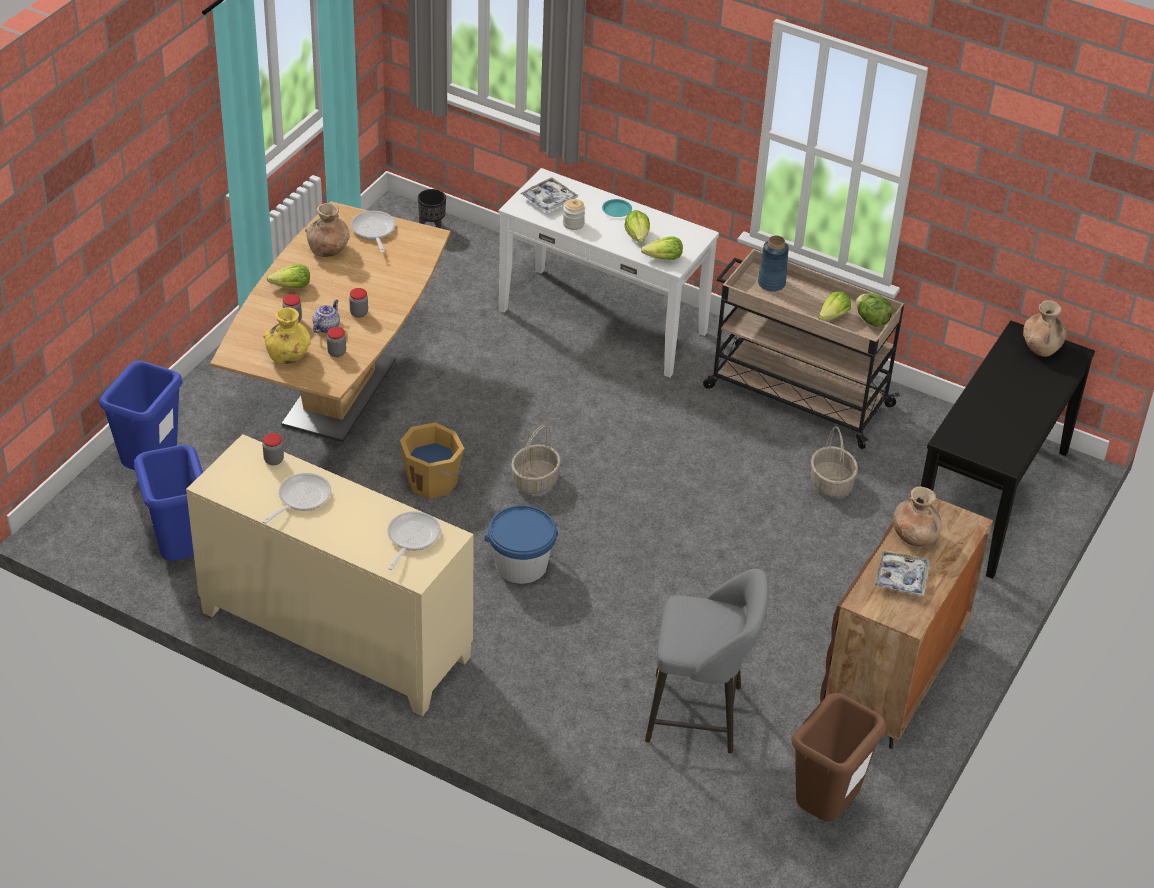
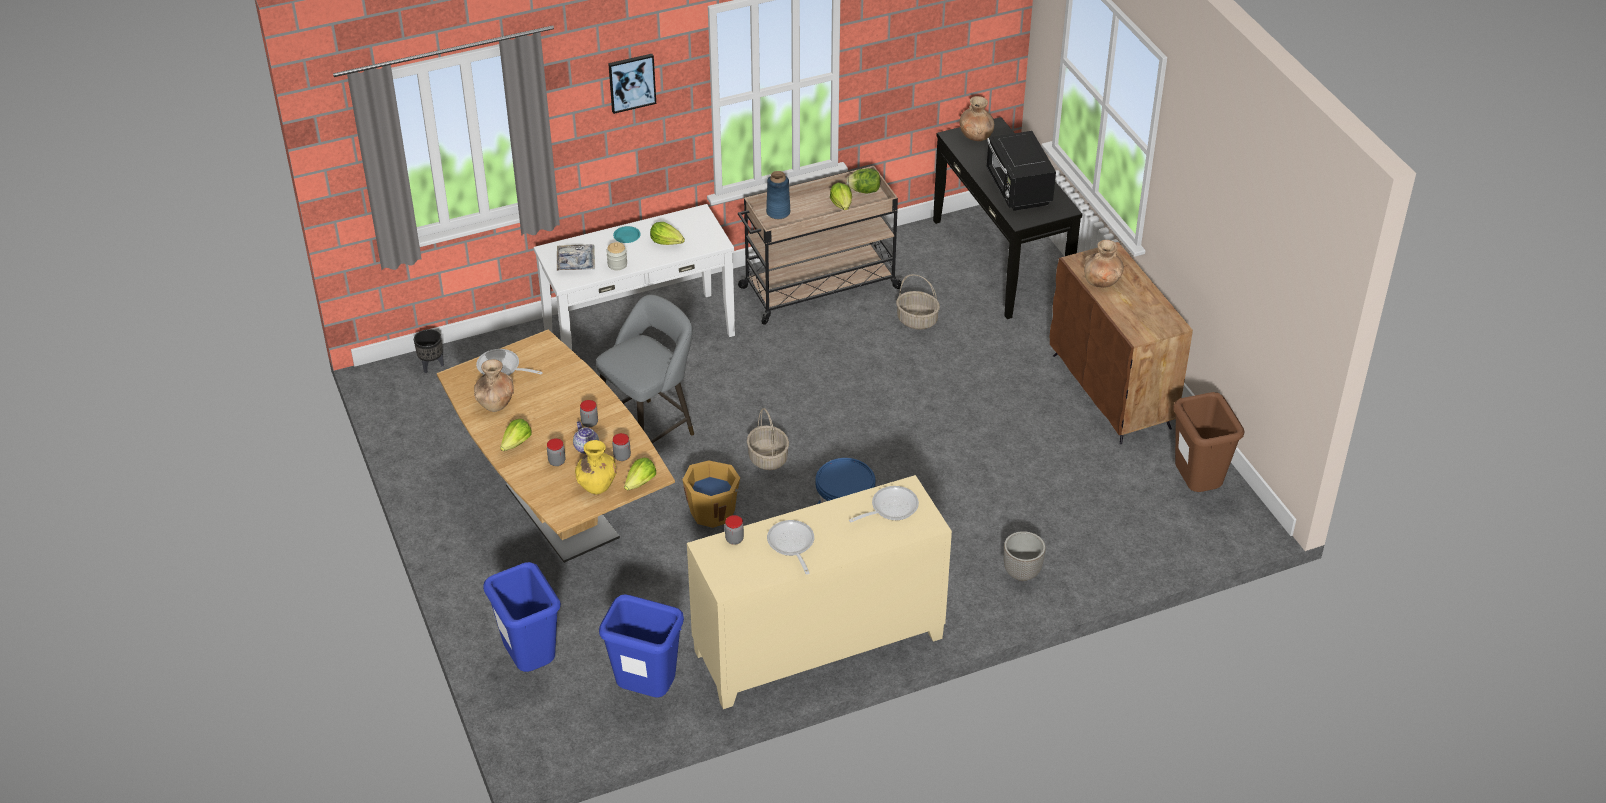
camera: 50 degrees left, 0 degrees up
frying pan [387,511,441,570] -> frying pan turned 90 degrees clockwise [849,486,919,522]
lettuce [641,237,683,260] -> lettuce moved to [624,458,656,491]
grey stool [645,569,769,754] -> grey stool moved to [596,294,694,443]
tray [874,549,930,596] -> none
none -> picture [608,54,656,114]
none -> black microwave [986,131,1056,211]
none -> planter [1004,531,1046,581]

